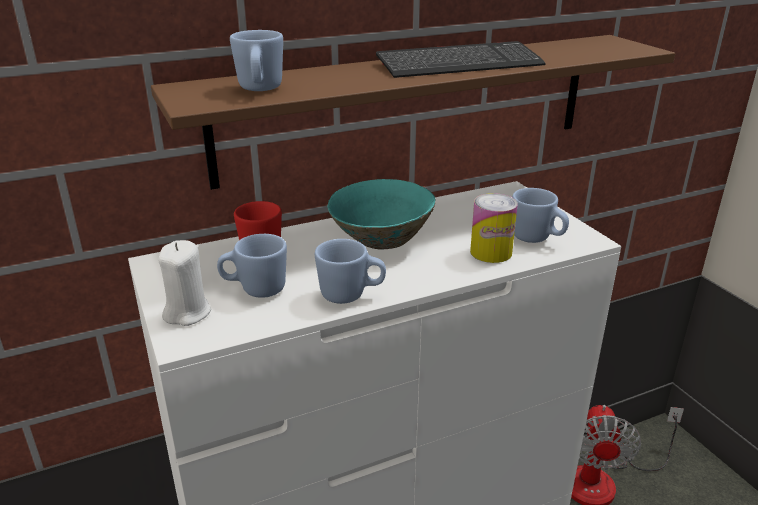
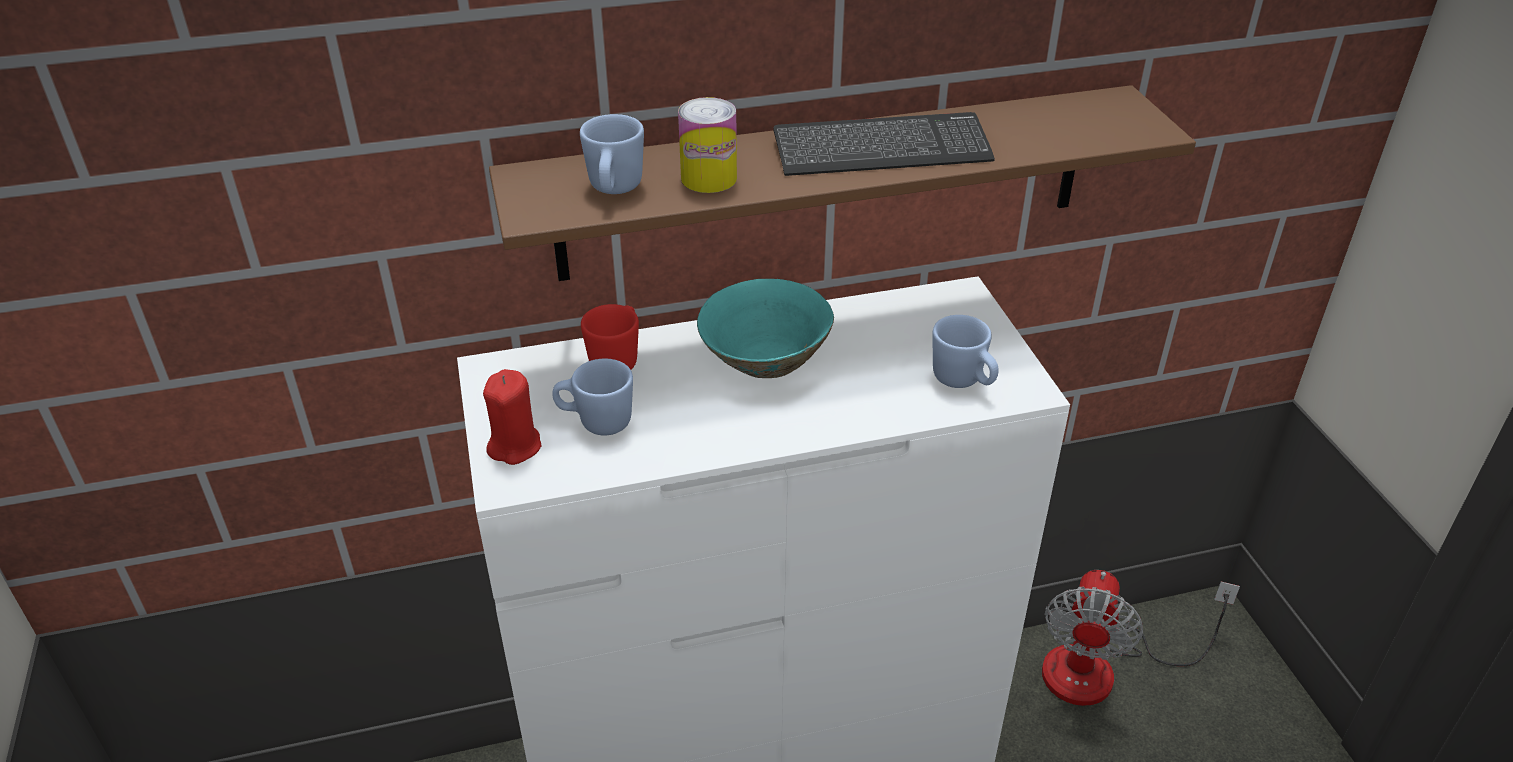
camera: 10 degrees right, 10 degrees up
white candle [158,240,211,326] -> red candle [483,369,542,465]
blue mug [315,239,386,304] -> none
can [470,193,518,263] -> can moved to [678,97,737,193]

